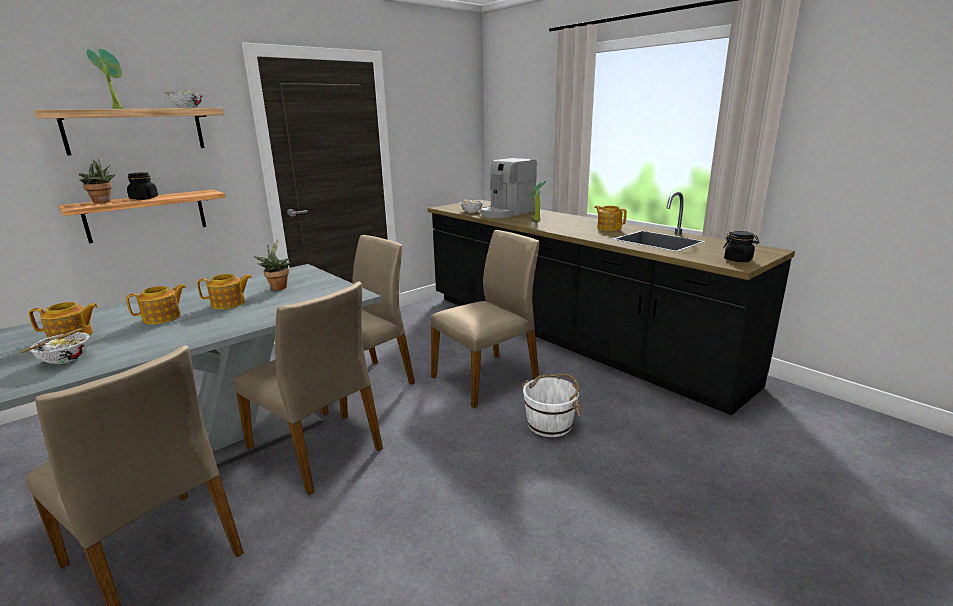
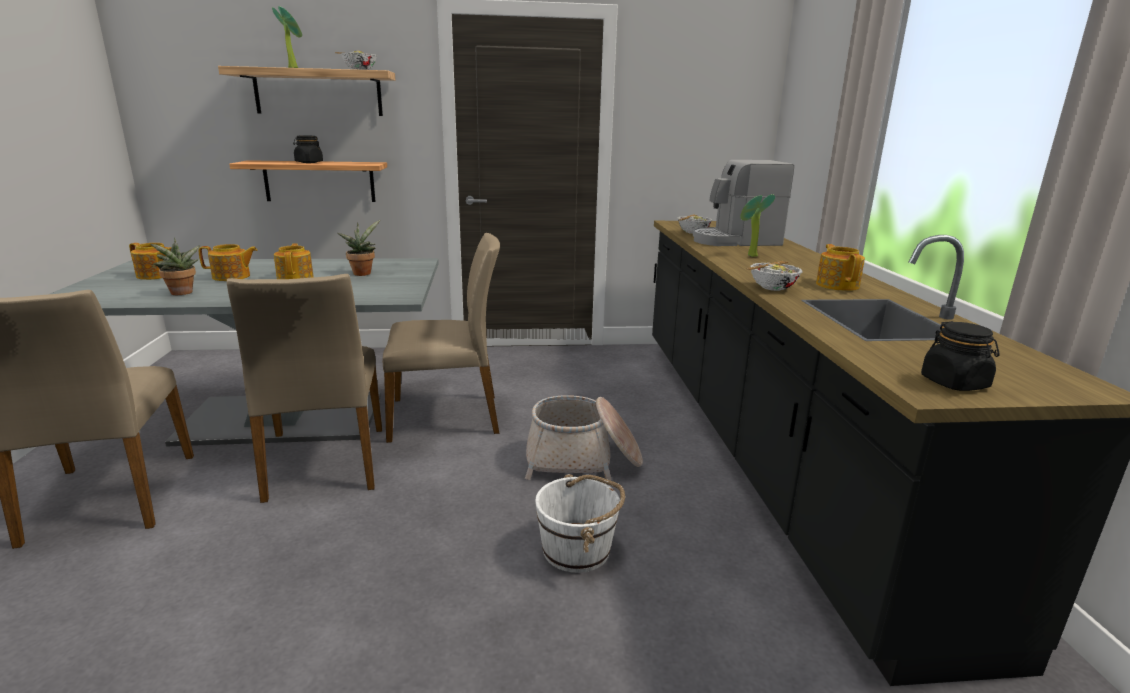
camera: 35 degrees right, 0 degrees up
bowl [20,328,90,364] -> bowl moved to [747,261,803,291]
potted plant [79,158,116,203] -> potted plant moved to [151,238,200,295]
teapot [197,274,252,309] -> teapot turned 120 degrees counterclockwise [274,243,314,279]
beige chair [431,230,539,408] -> basket [525,395,643,480]

